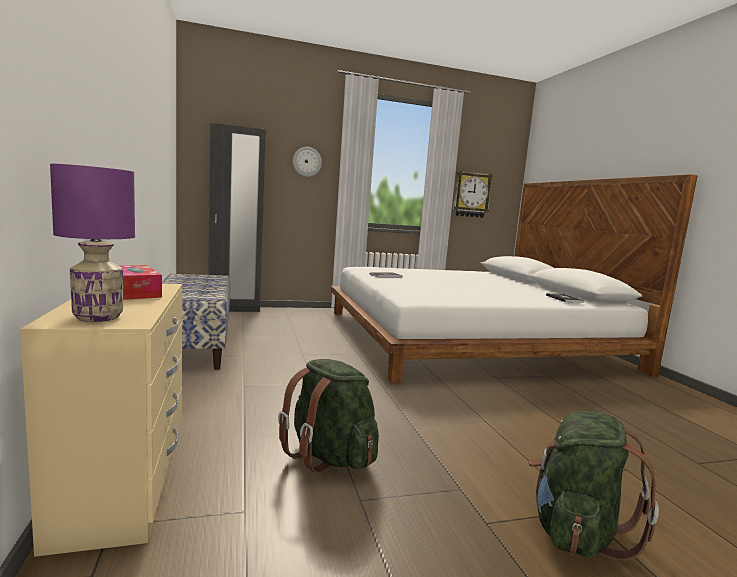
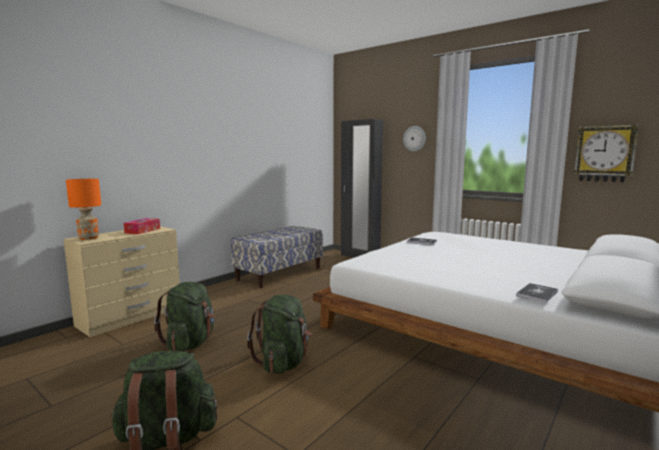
camera: 55 degrees right, 0 degrees up
purple table lamp [50,164,135,322] -> orange table lamp [66,179,101,240]
none -> green backpack [247,294,312,374]

